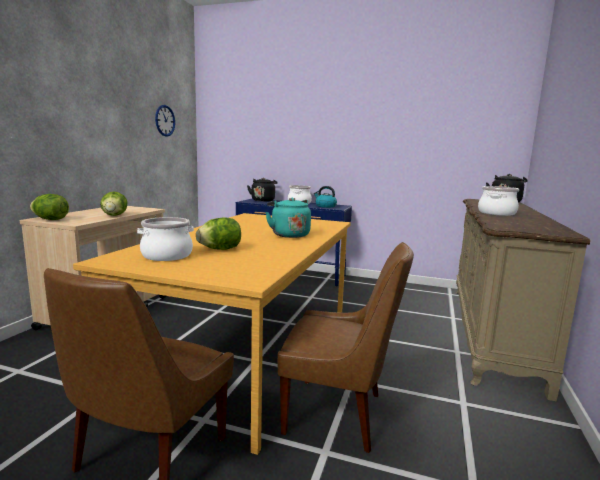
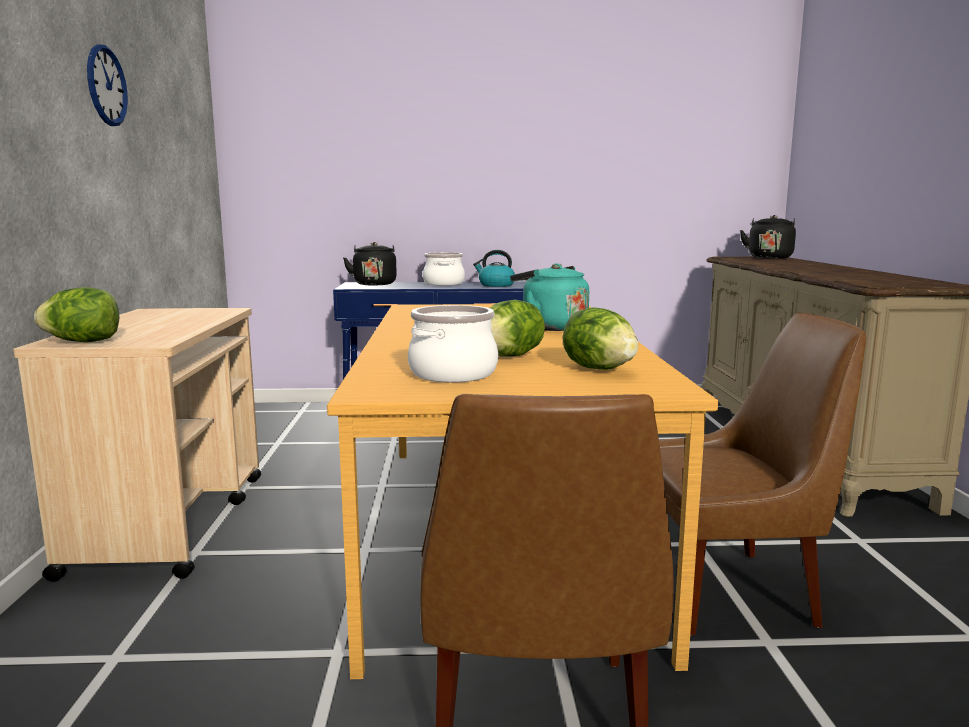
camera: 20 degrees left, 0 degrees up
lettuce [100,192,128,216] -> lettuce moved to [562,307,638,370]
wall clock [155,105,175,137] -> wall clock moved to [87,44,128,126]
cooking pot [478,186,519,216] -> none

